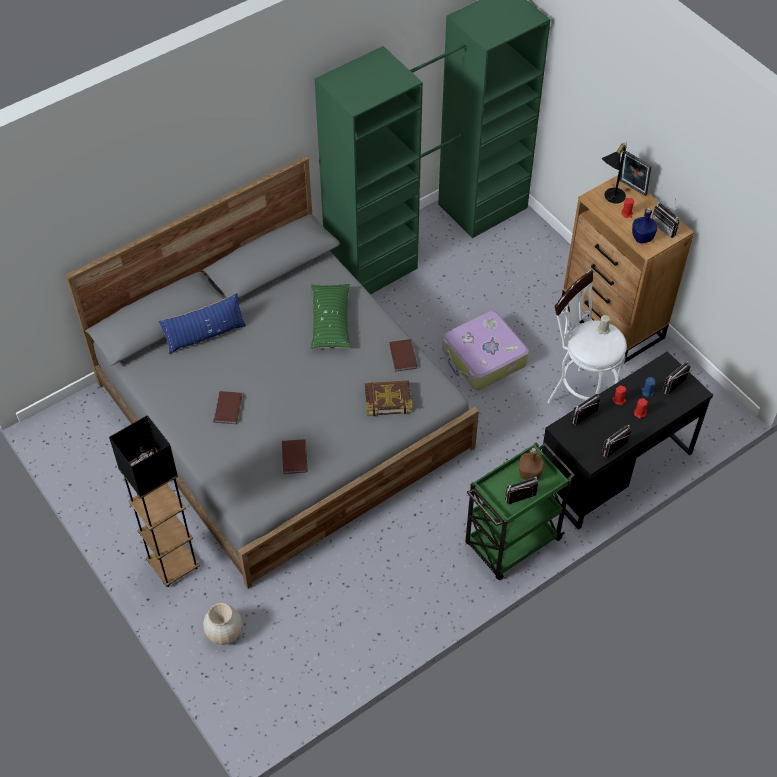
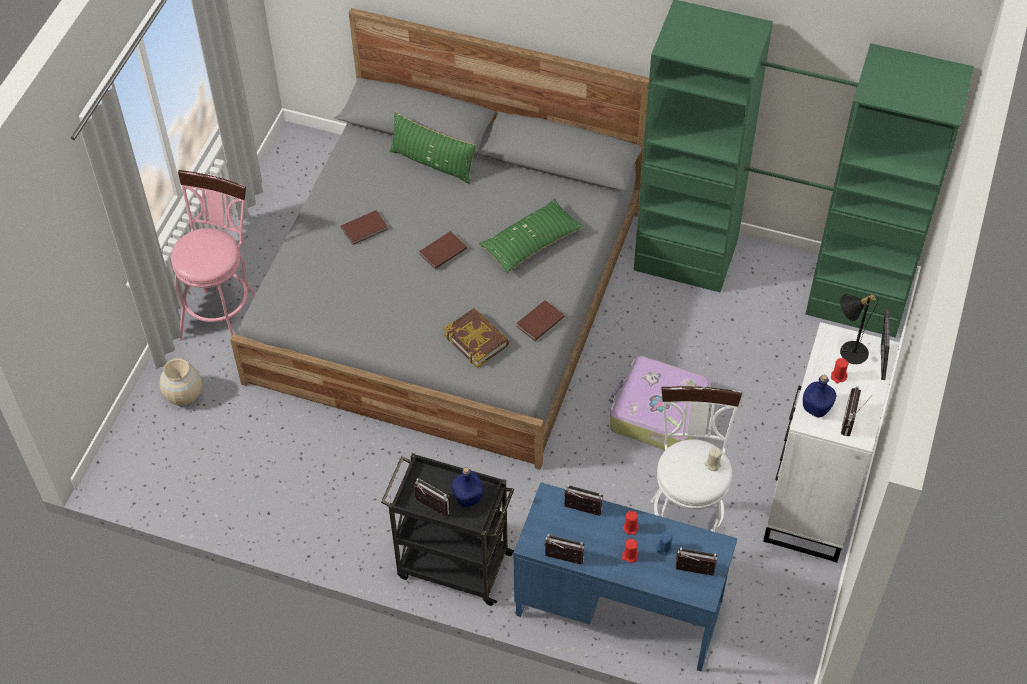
camera: 55 degrees right, 0 degrees up
black floor lamp [109,415,200,587] -> pink stool [171,170,256,340]
blue pillow [159,293,246,354] -> green pillow [390,112,476,184]
brown book [282,439,308,474] -> brown book moved to [419,231,467,269]
green cart [466,442,575,580] -> black cart [381,453,514,606]
brown bottle [519,448,544,480] -> blue bottle [452,467,483,507]
black desk [542,351,713,530] -> blue desk [514,482,737,672]
brown dresser [562,175,694,364] -> white dresser [763,322,899,563]

